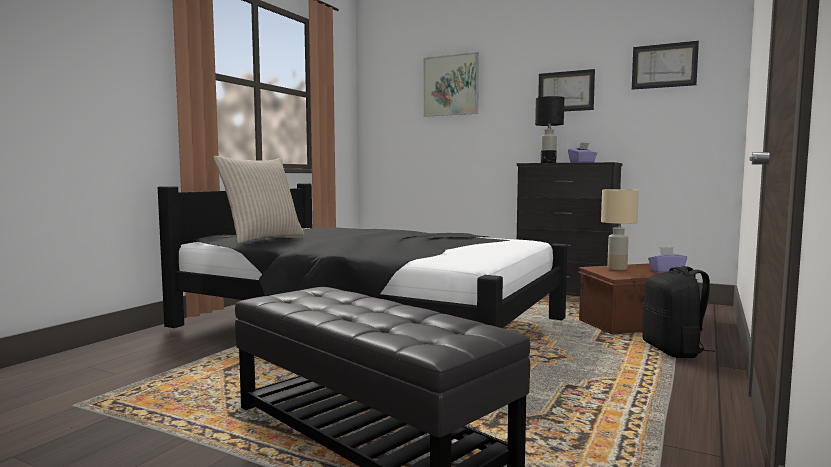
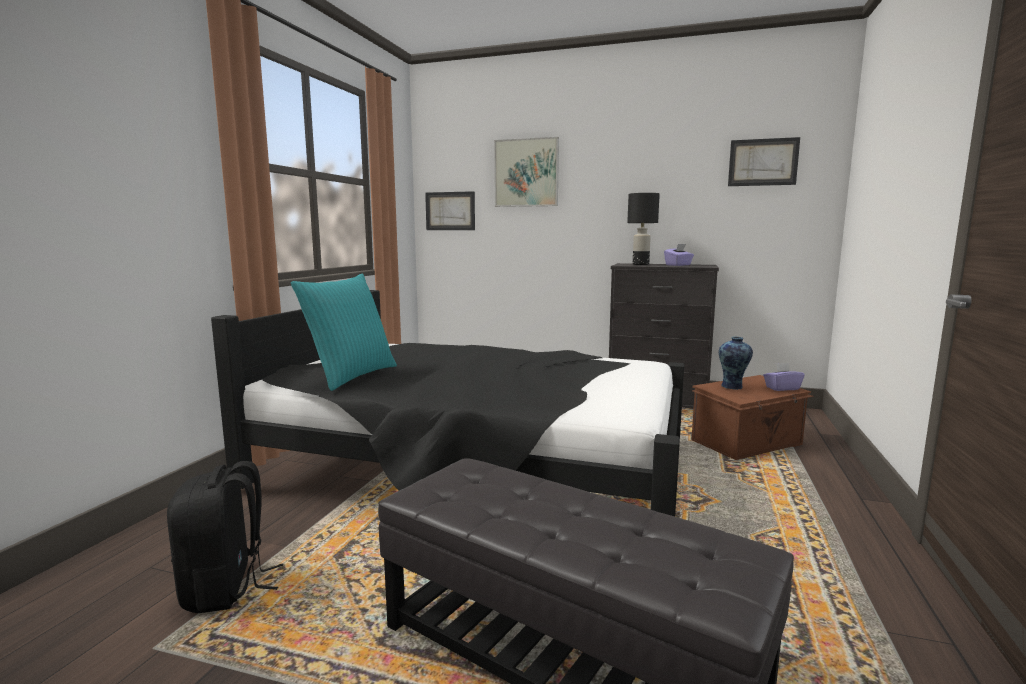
camera: 10 degrees left, 5 degrees up
beige pillow [213,156,305,244] -> turquoise pillow [291,273,397,391]
picture [538,69,595,111] -> picture moved to [425,191,475,230]
beige table lamp [601,189,639,270] -> vase [719,337,753,390]
black backpack [642,266,715,358] -> black backpack moved to [167,461,283,613]

